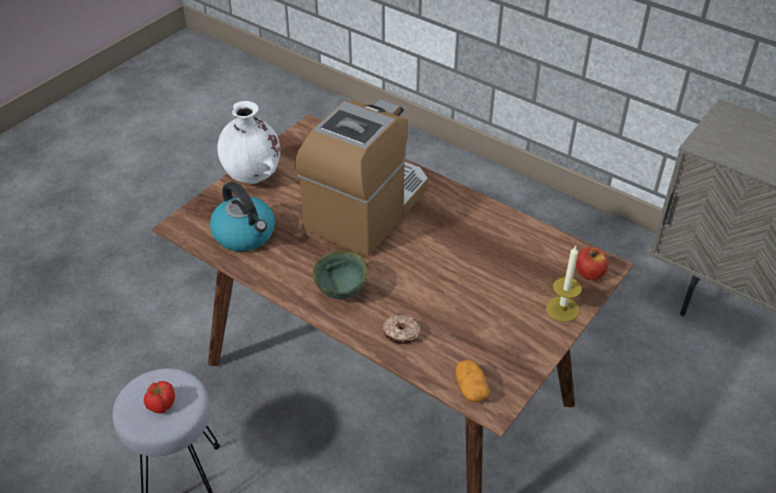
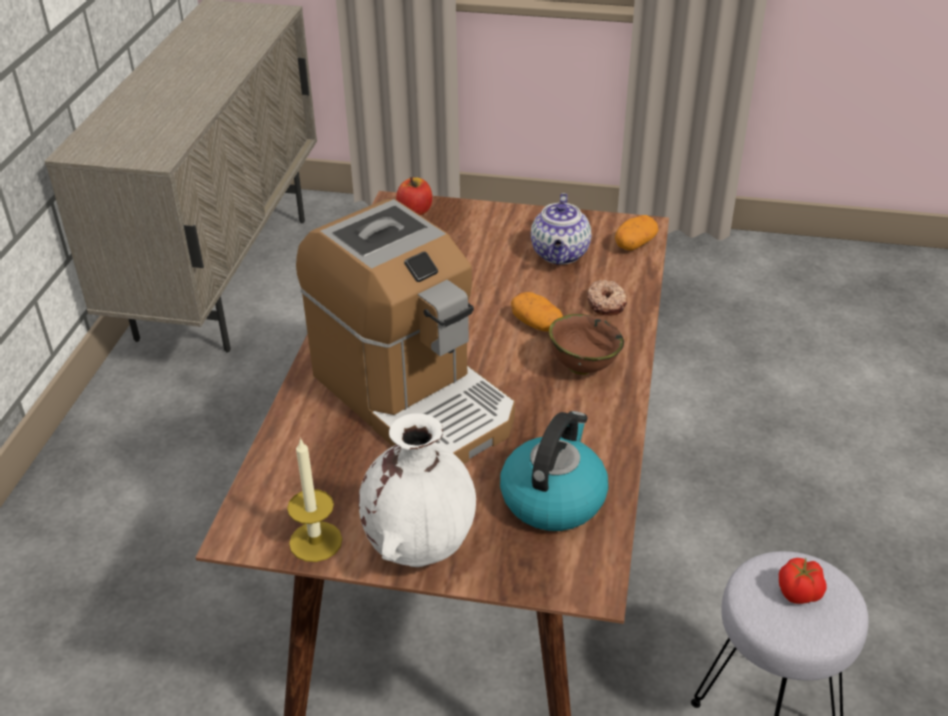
camera: 115 degrees left, 5 degrees down
coffee machine [295,99,428,257] -> coffee machine turned 135 degrees counterclockwise [296,199,515,464]
green bowl [313,251,368,299] -> brown bowl [549,314,624,375]
candle [546,246,582,322] -> candle moved to [287,438,342,562]
none -> potato [511,292,563,331]
none -> teapot [531,193,591,265]

